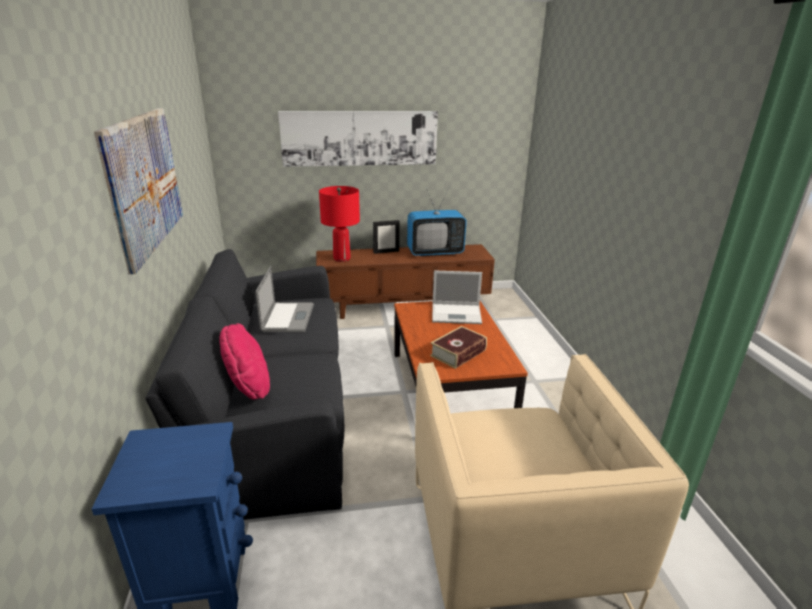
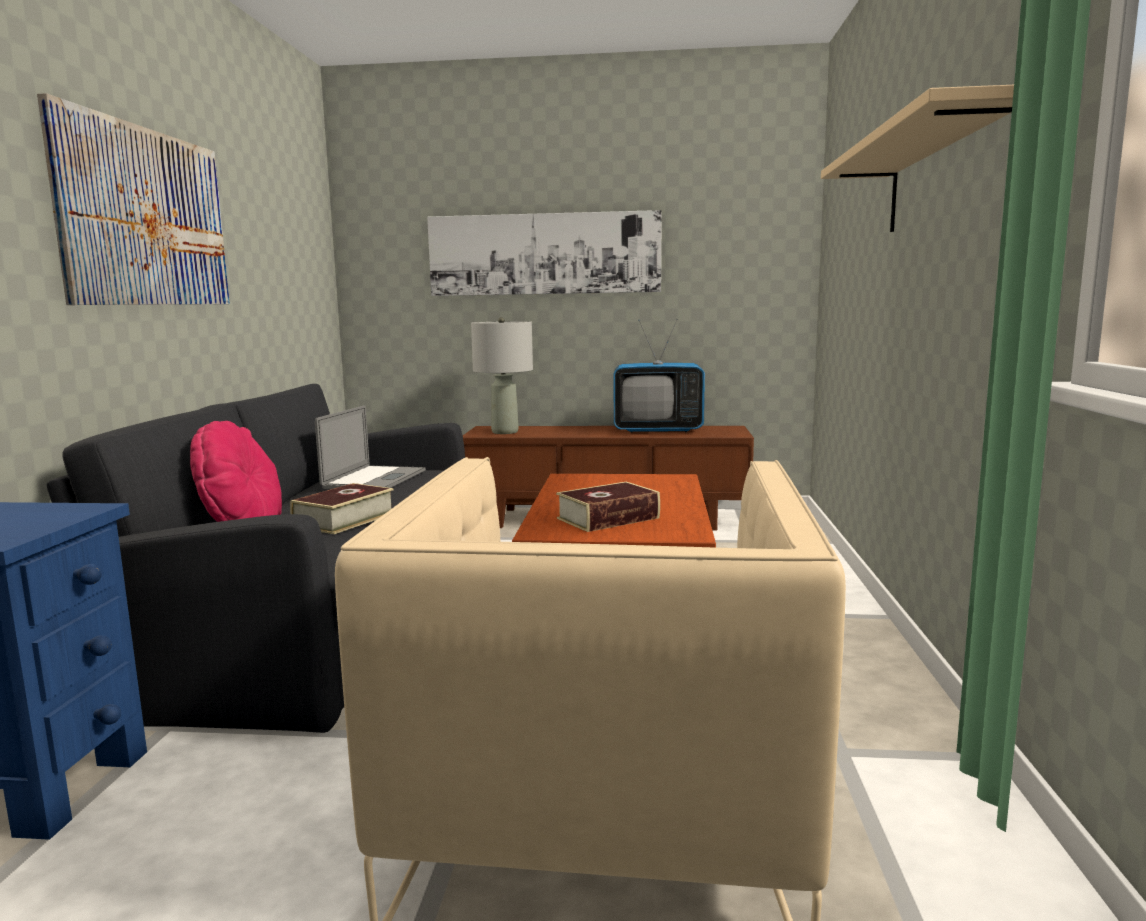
camera: 15 degrees right, 15 degrees down
red table lamp [319,186,360,262] -> grey table lamp [471,317,533,434]
picture frame [373,220,400,254] -> none
laptop [432,270,482,324] -> none
none -> book [290,483,394,534]
none -> beige shelf [821,85,1014,232]

